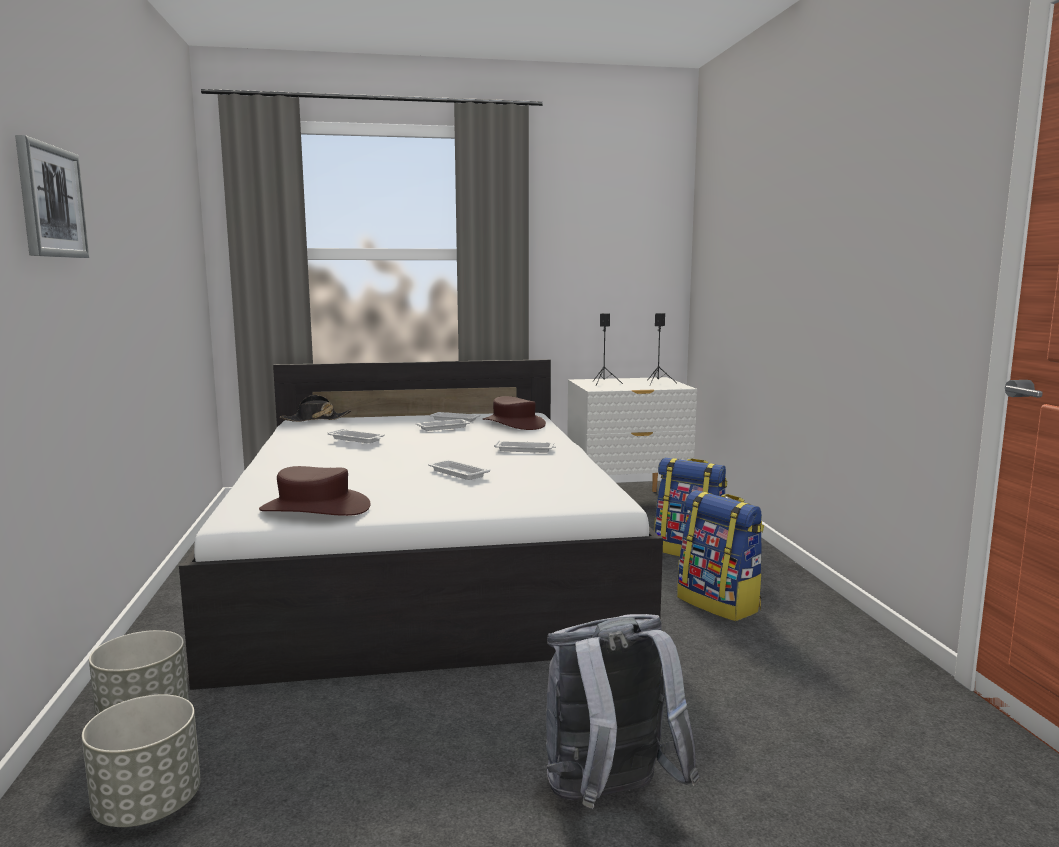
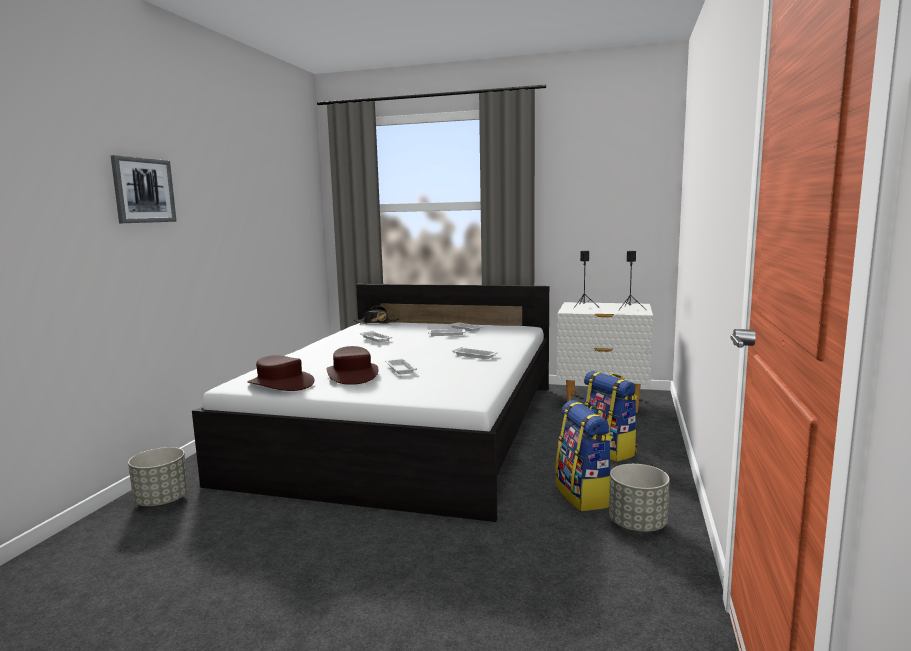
camera: 25 degrees right, 0 degrees up
grey planter [82,694,201,827] -> grey planter moved to [609,464,670,532]
brown hat [482,396,546,430] -> brown hat moved to [326,346,379,385]
grey backpack [546,614,700,809] -> none

